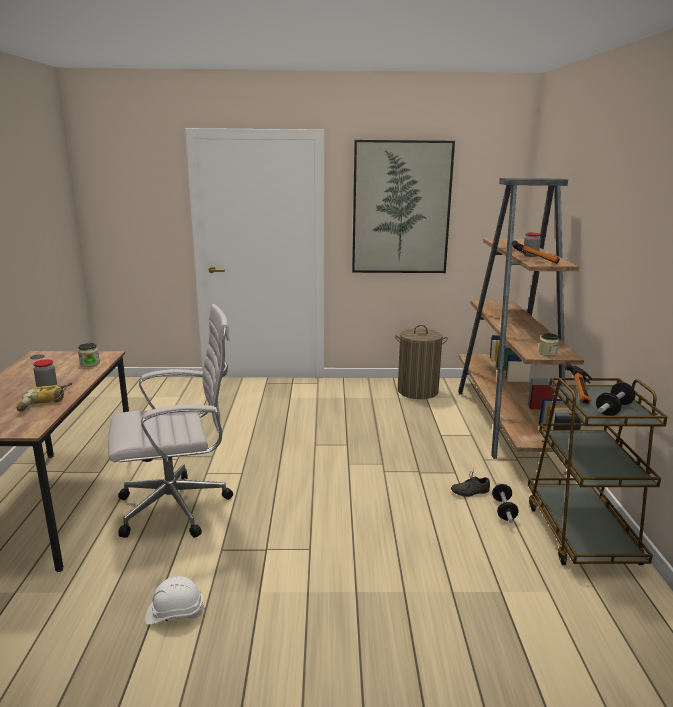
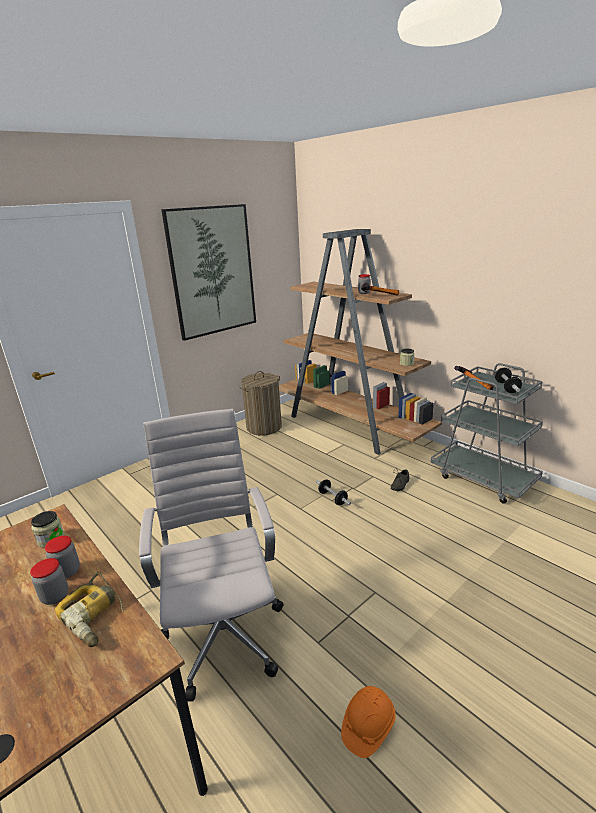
camera: 40 degrees left, 5 degrees up
white office chair [108,304,233,538] -> white office chair turned 45 degrees counterclockwise [139,409,283,701]
white hard hat [145,576,205,625] -> orange hard hat [341,686,396,758]
dumbbell [492,482,519,523] -> dumbbell moved to [316,480,351,505]
brown cart [528,378,668,565] -> grey cart [431,363,543,504]
none -> jar [45,536,80,578]

